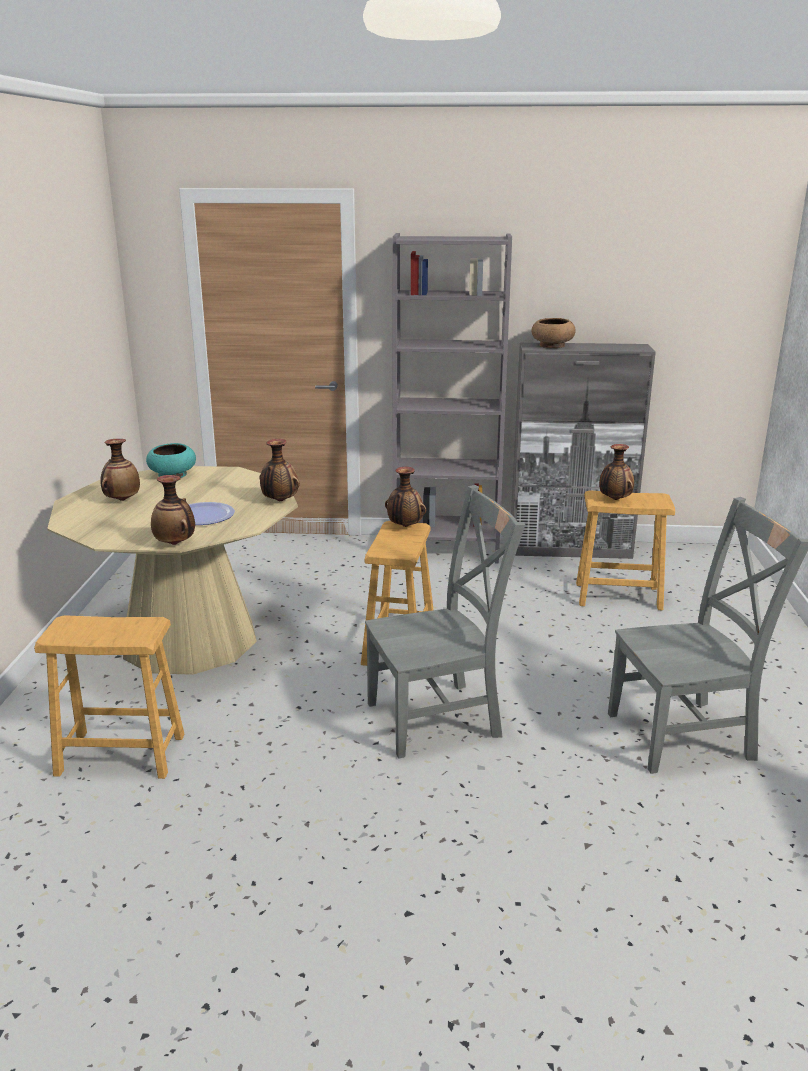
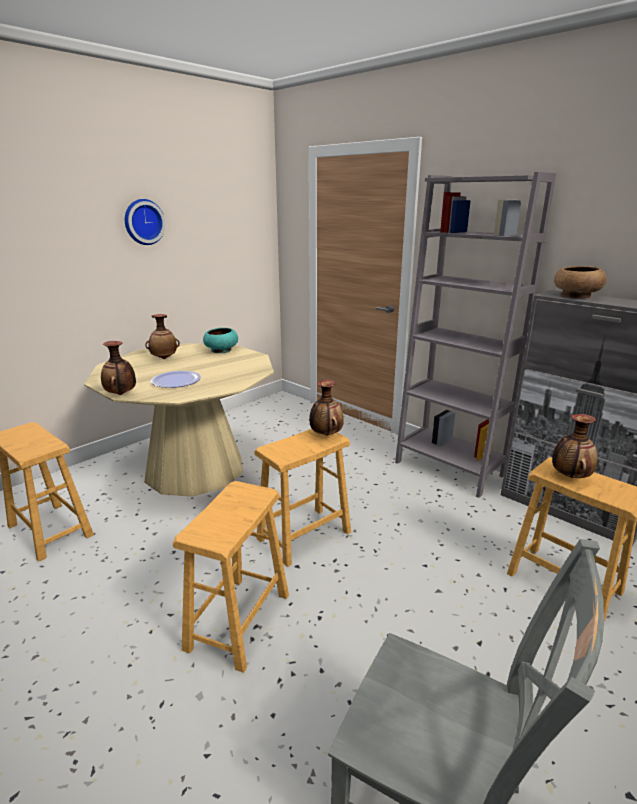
camera: 40 degrees right, 0 degrees up
vase [259,439,300,501] -> none
grey chair [365,485,525,759] -> brown stool [173,481,289,673]
none -> wall clock [125,199,166,245]

